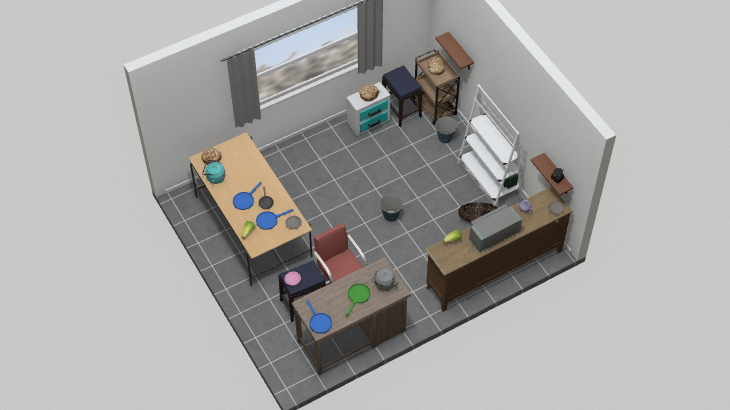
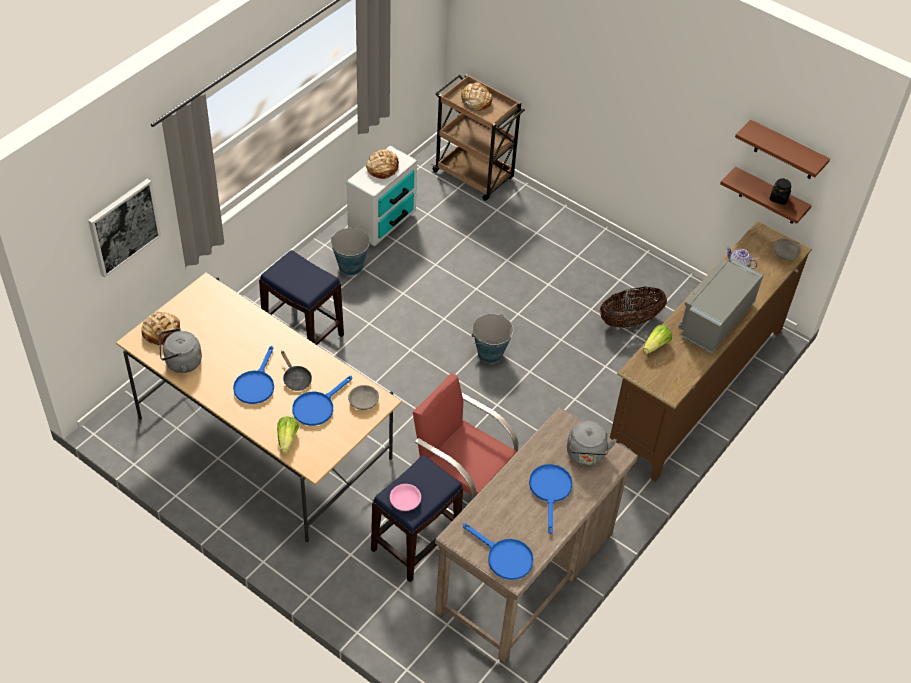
camera: 25 degrees left, 5 degrees down
turquoise kettle [202,160,225,184] -> grey kettle [159,328,202,373]
green frying pan [345,283,370,318] -> blue frying pan [529,464,573,534]
stool [382,65,422,127] -> stool moved to [259,250,344,345]
brown shelf [435,32,474,70] -> brown shelf moved to [735,120,830,179]
bucket [435,116,457,143] -> bucket moved to [331,228,371,276]
white bookcase [457,84,522,206] -> none
none -> picture [88,179,161,278]

